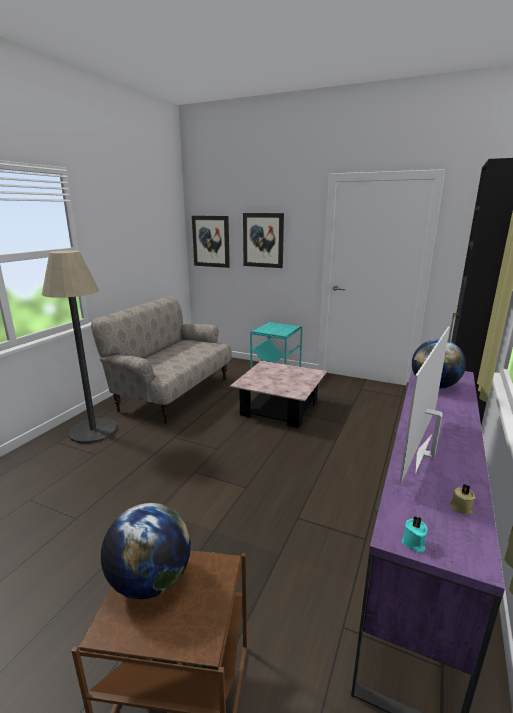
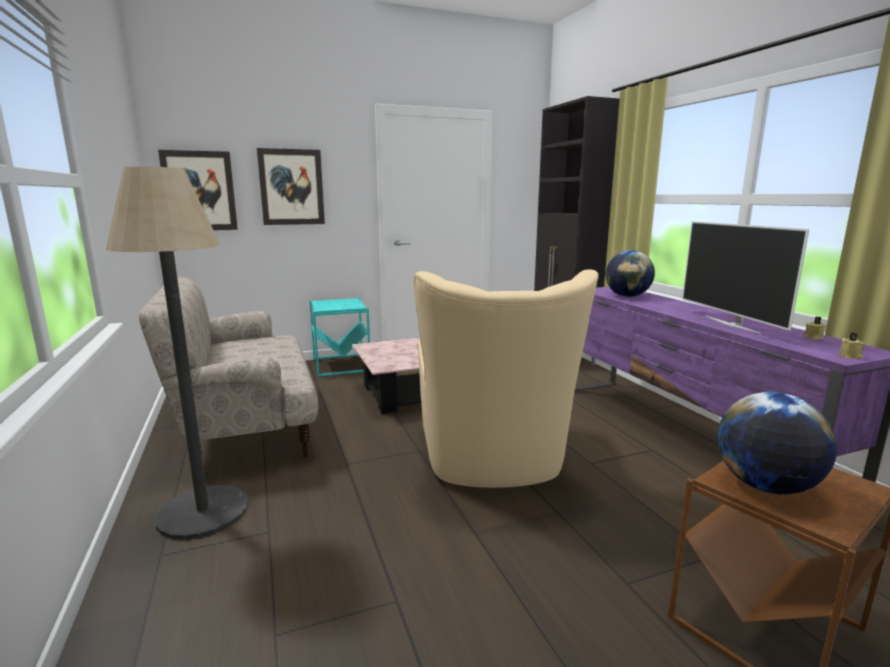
camera: 45 degrees left, 5 degrees down
turquoise candle [401,516,428,553] -> beige candle [838,332,864,359]
none -> beige armchair [414,269,599,488]

